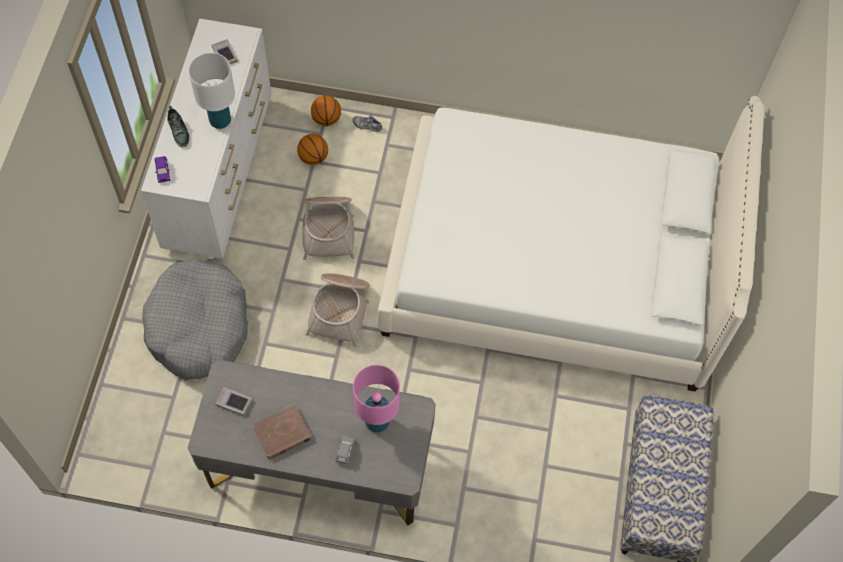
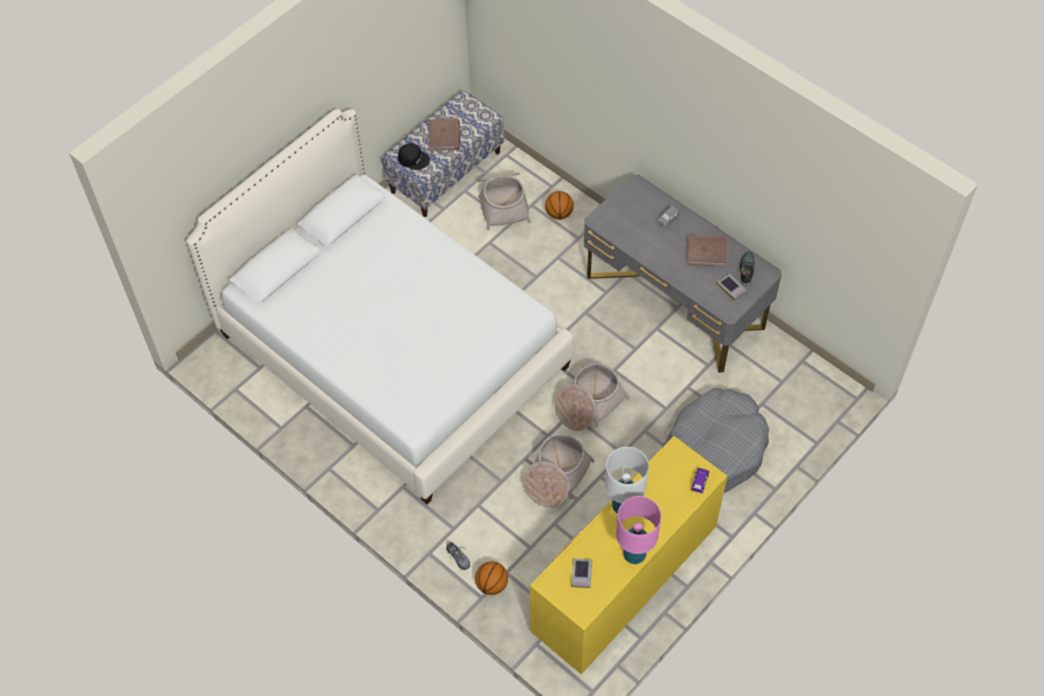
camera: 145 degrees left, 5 degrees down
white dresser [141,18,271,259] -> yellow dresser [530,436,727,674]
shoe [167,106,189,147] -> shoe moved to [740,252,755,285]
basketball [297,134,328,165] -> basketball moved to [545,191,574,220]
pink table lamp [353,365,400,433] -> pink table lamp moved to [616,496,661,564]
none -> black cap [398,143,430,170]
none -> brown book [429,119,460,151]
none -> basket [478,172,531,231]

